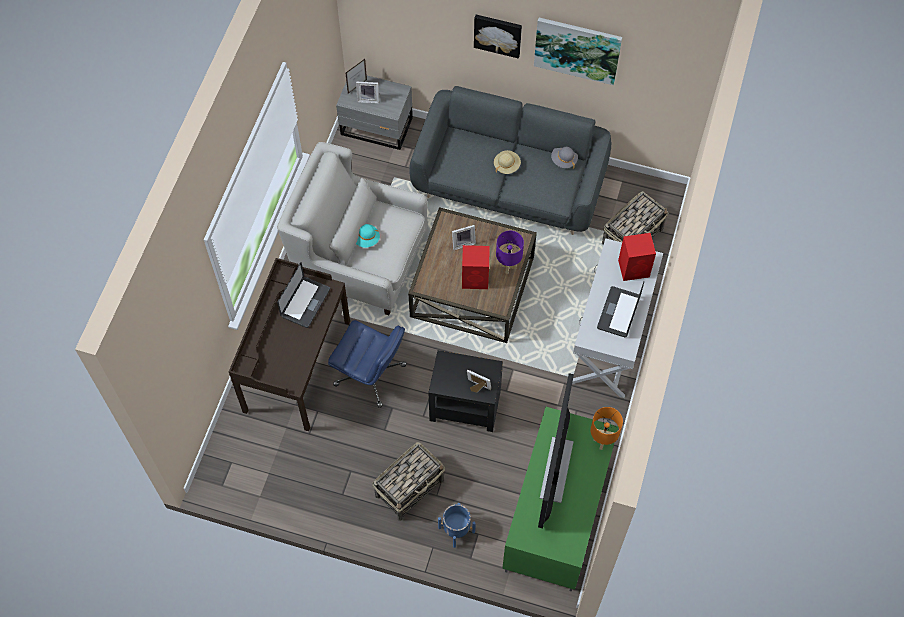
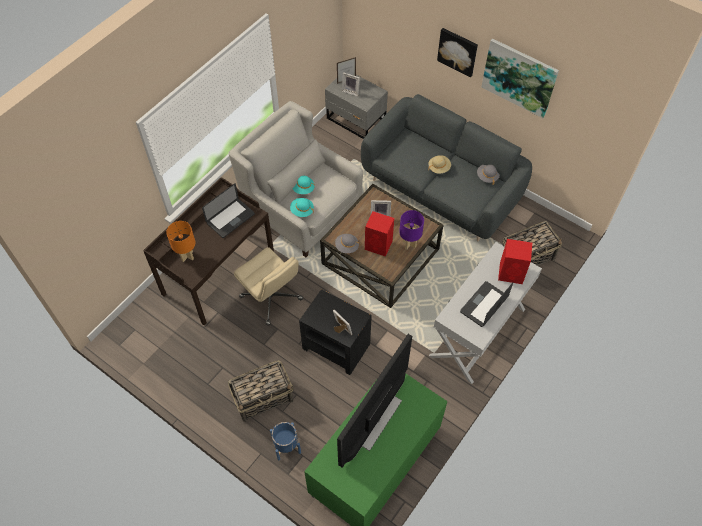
camera: 20 degrees right, 5 degrees down
blue office chair [328,320,407,408] -> beige office chair [234,247,303,326]
orange table lamp [591,407,623,450] -> orange table lamp moved to [166,221,196,262]
none -> turquoise hat [290,198,314,217]
none -> grey hat [335,234,359,253]

